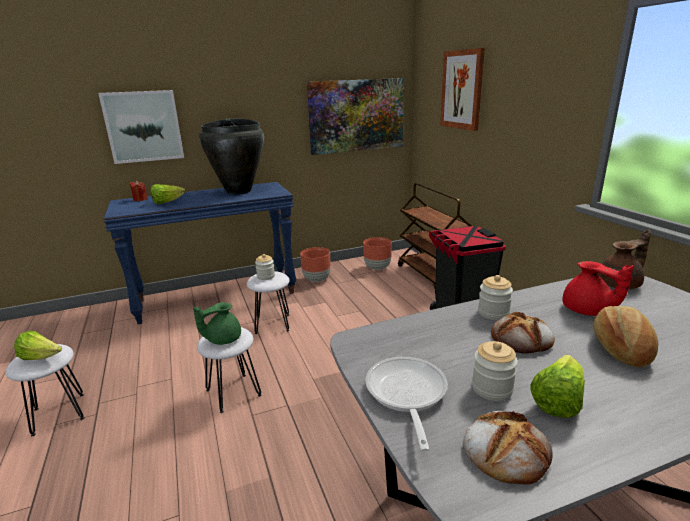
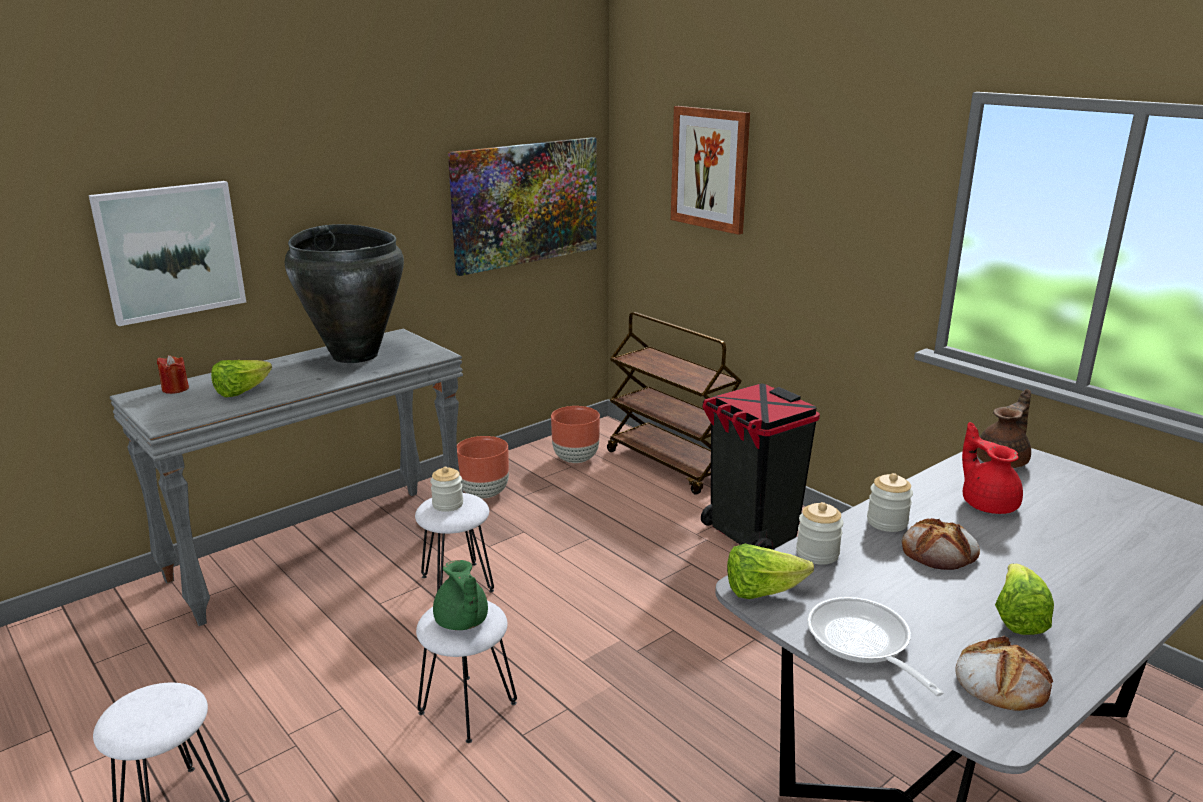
camera: 20 degrees left, 0 degrees up
lettuce [14,331,62,360] -> lettuce moved to [727,544,814,599]
blue console table [104,182,296,324] -> grey console table [110,329,464,626]
green teapot [193,302,241,345] -> green teapot turned 60 degrees counterclockwise [433,560,488,630]
jar [472,341,518,401] -> jar moved to [796,502,843,565]
red teapot [562,261,634,316] -> red teapot turned 150 degrees counterclockwise [962,422,1023,514]
bread [593,306,658,367] -> none

